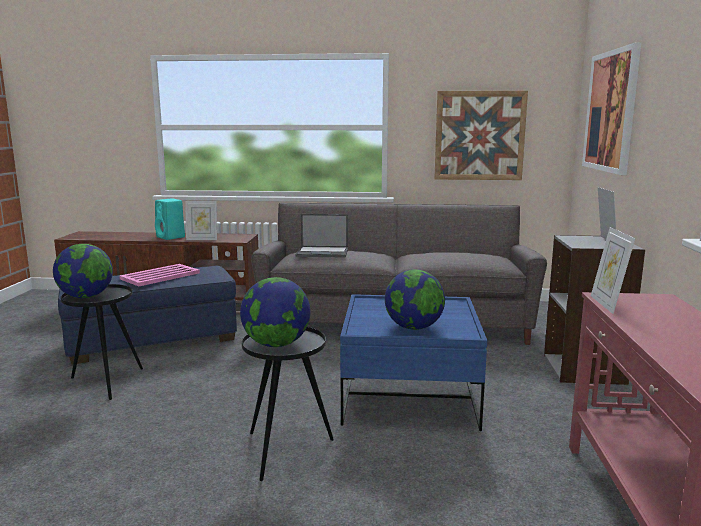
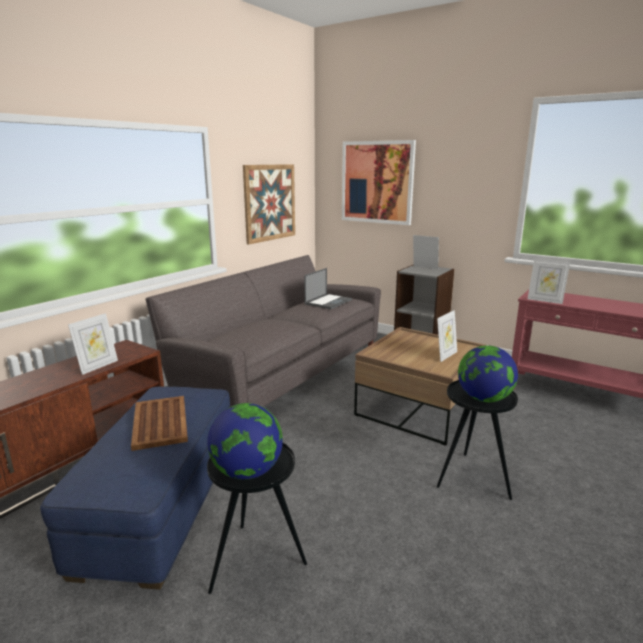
camera: 60 degrees left, 5 degrees up
pink tray [119,264,200,286] -> brown tray [131,396,188,451]
turquoise speaker [155,198,185,240] -> none
laptop [296,214,348,258] -> laptop moved to [304,268,352,309]
blue coffee table [340,294,487,431] -> brown coffee table [354,327,485,446]
globe [385,269,445,330] -> picture frame [437,310,457,362]

